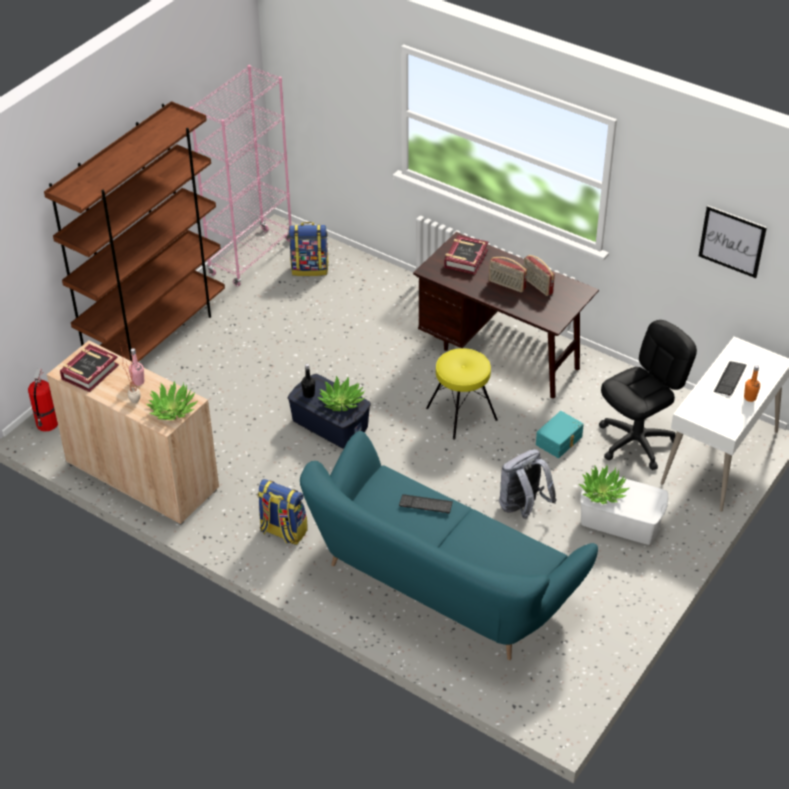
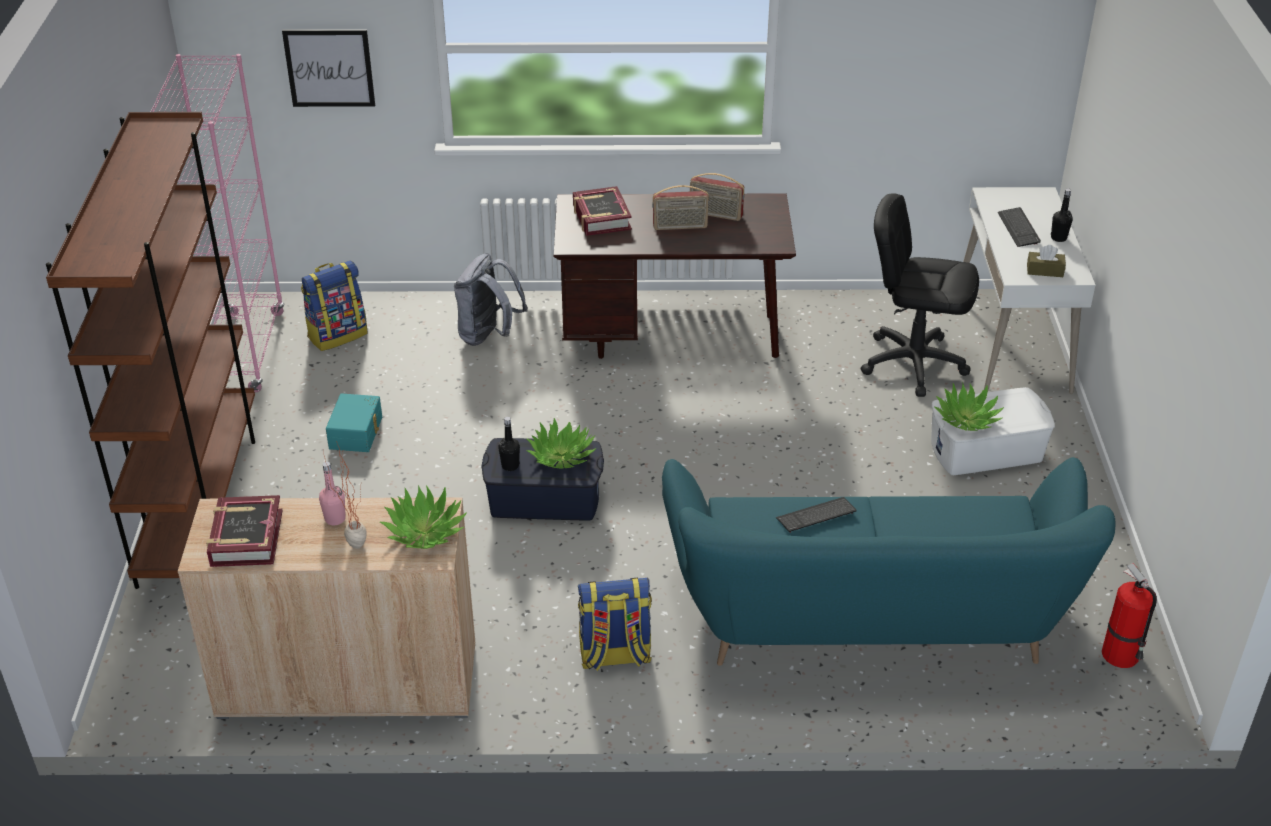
camera: 35 degrees left, 5 degrees down
fire extinguisher [28,368,58,432] -> fire extinguisher moved to [1101,563,1157,668]
yellow stool [426,348,498,440] -> none
grey backpack [499,449,557,519] -> grey backpack moved to [454,253,528,346]
turquoise storage box [536,411,584,458] -> turquoise storage box moved to [326,393,382,452]
black office chair [599,320,697,470] -> black office chair turned 90 degrees counterclockwise [861,193,979,397]
picture [699,206,767,278] -> picture moved to [282,29,375,107]
orange bottle [744,365,760,402] -> black bottle [1051,188,1073,242]
none -> brown tissue box [1027,245,1066,277]

